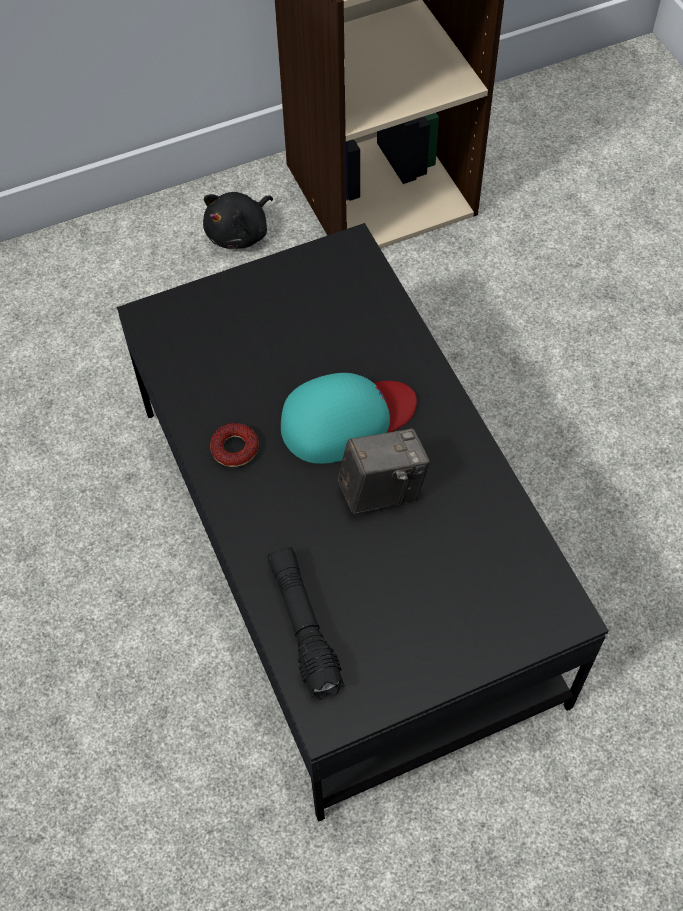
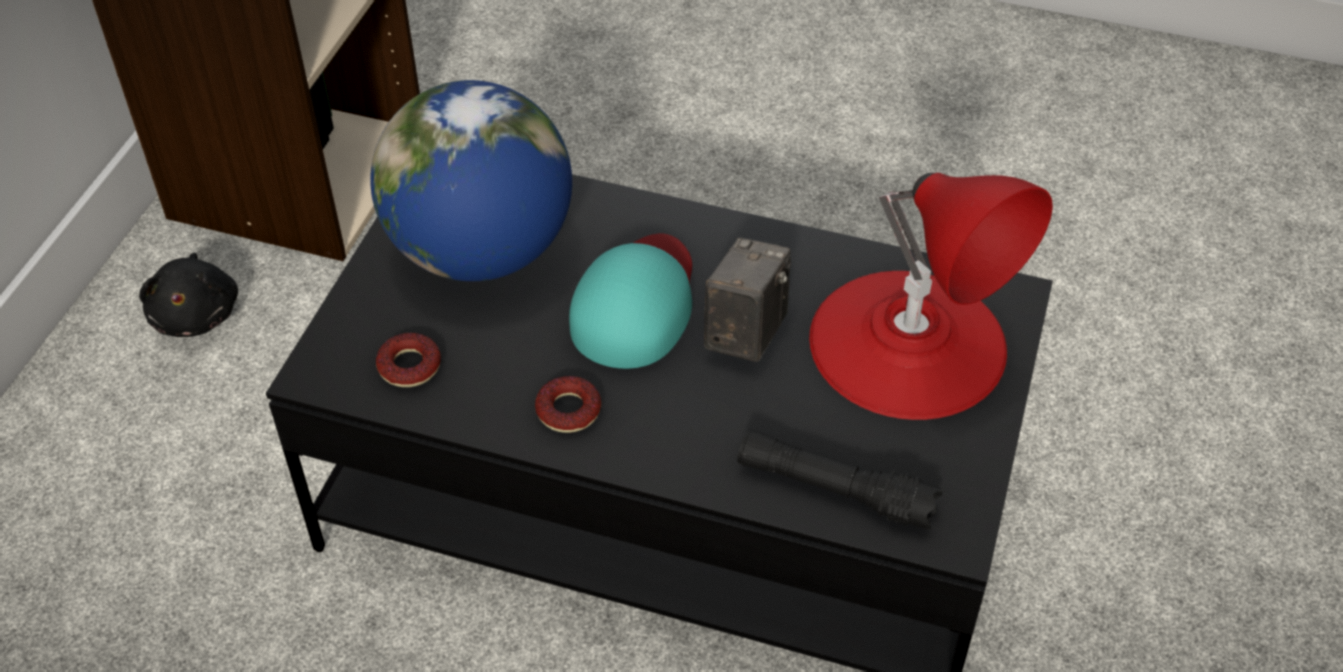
camera: 50 degrees left, 10 degrees down
none -> globe [370,80,572,281]
none -> donut [376,333,441,387]
none -> red table lamp [809,173,1053,420]

